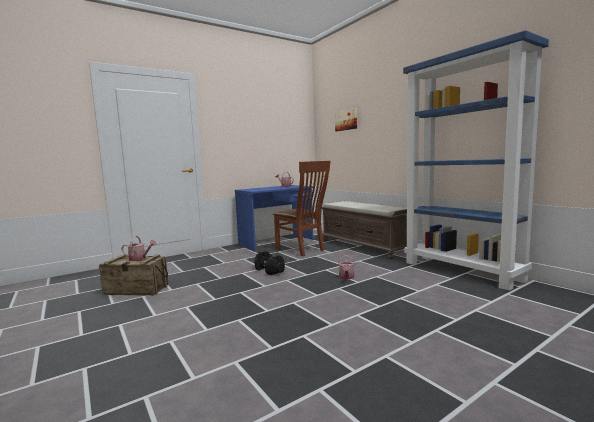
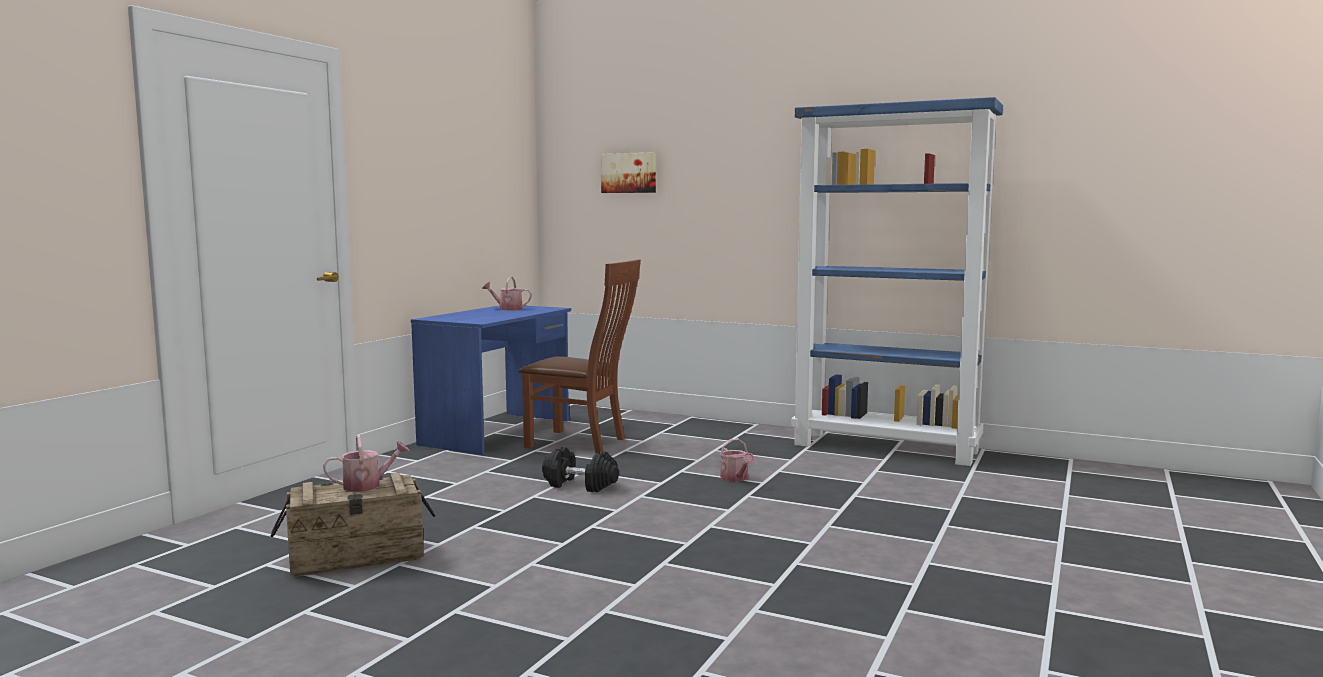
camera: 30 degrees left, 0 degrees up
brown bench [322,201,407,259] -> none

